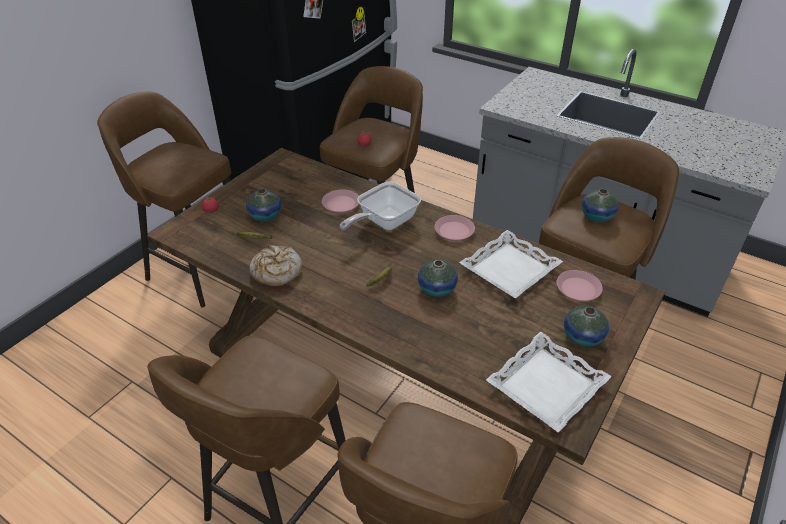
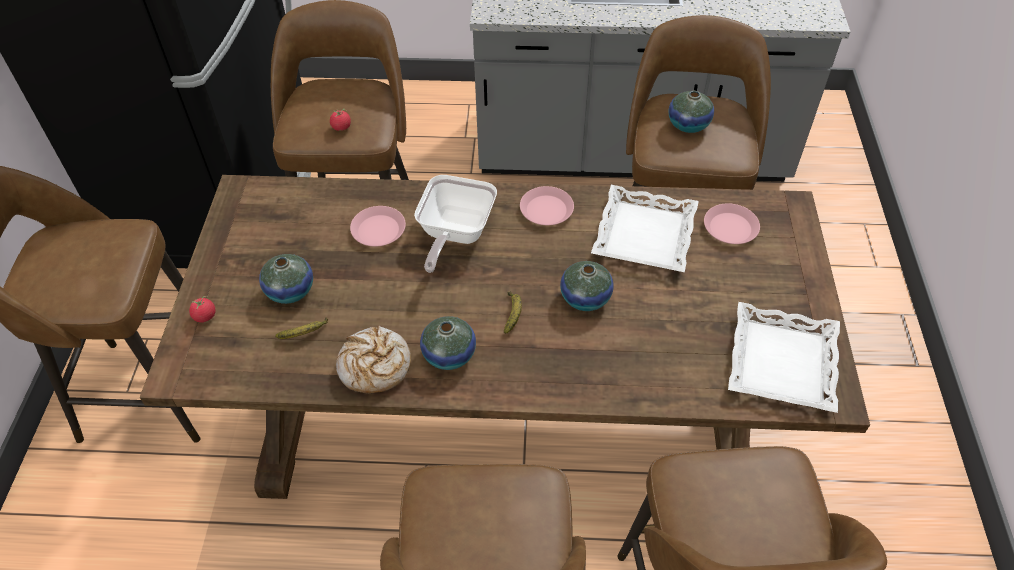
camera: 30 degrees left, 10 degrees up
vase [564,306,609,347] -> vase moved to [420,316,476,370]

